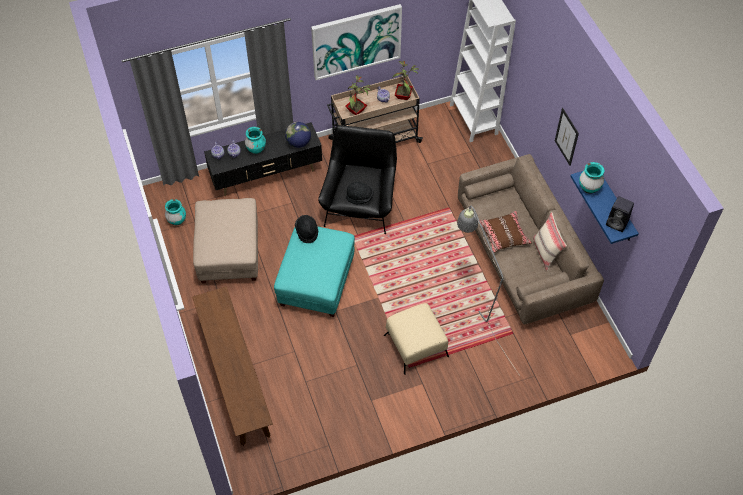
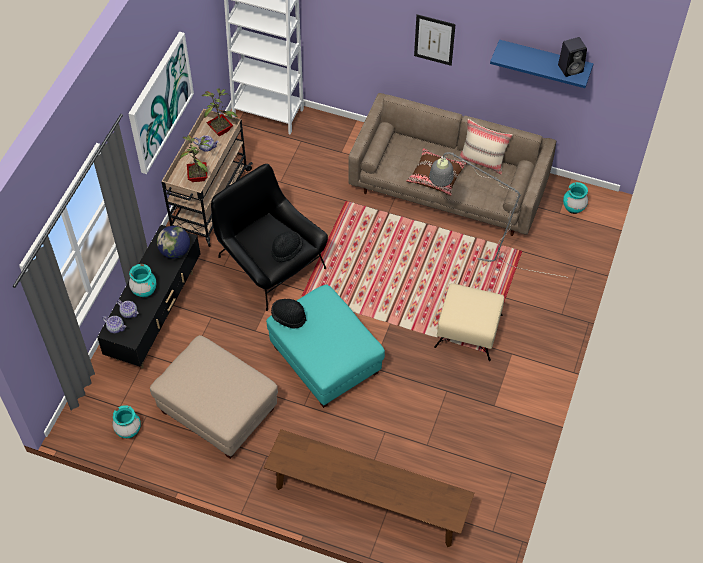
camera: 50 degrees left, 0 degrees up
turquoise vase [579,162,604,194] -> turquoise vase moved to [563,182,588,214]

